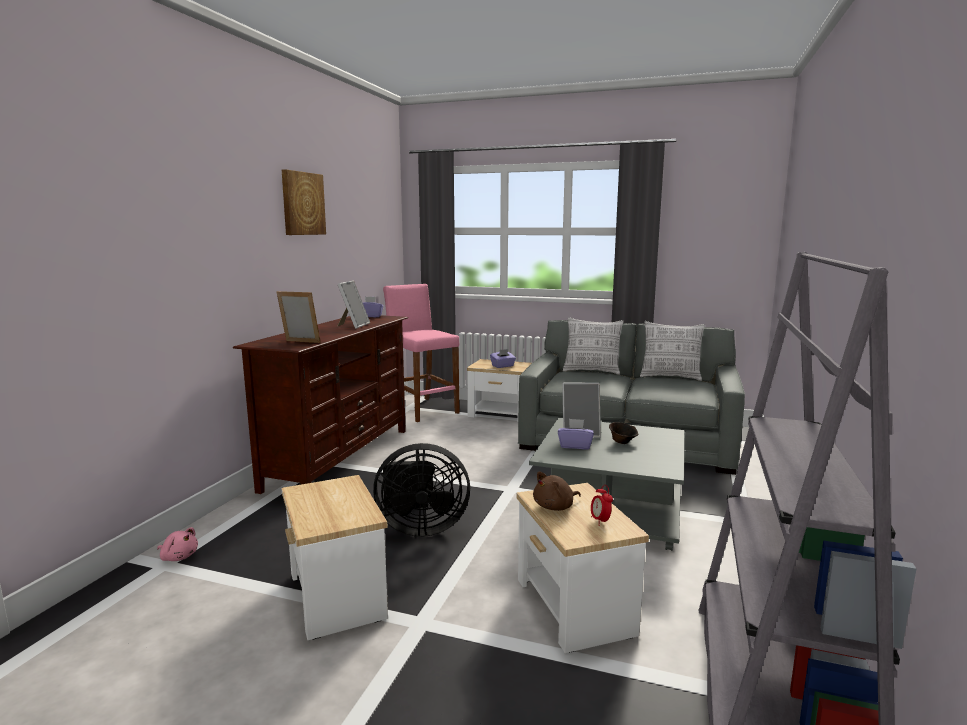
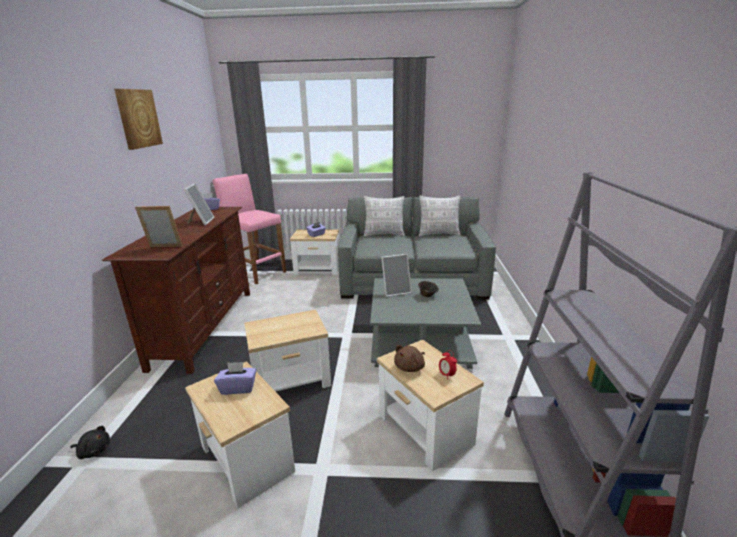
camera: 15 degrees left, 10 degrees up
pink plush toy [157,527,198,561] -> black plush toy [71,426,110,459]
black fan [373,443,470,537] -> side table [244,310,331,392]
purple tissue box [558,419,594,449] -> purple tissue box moved to [214,362,257,395]

